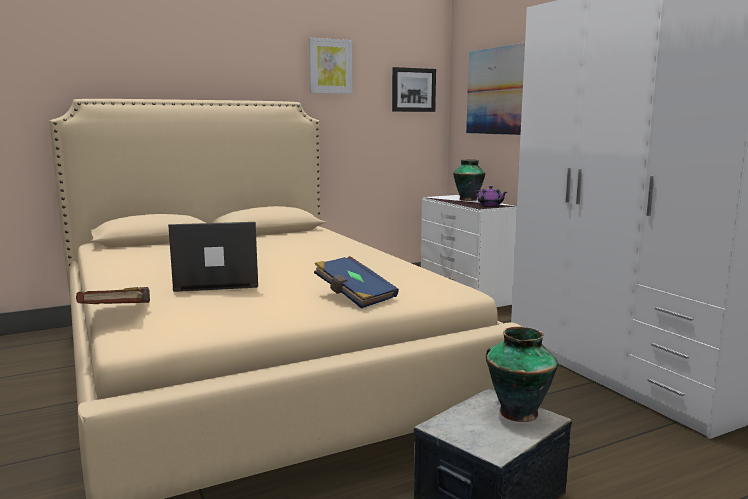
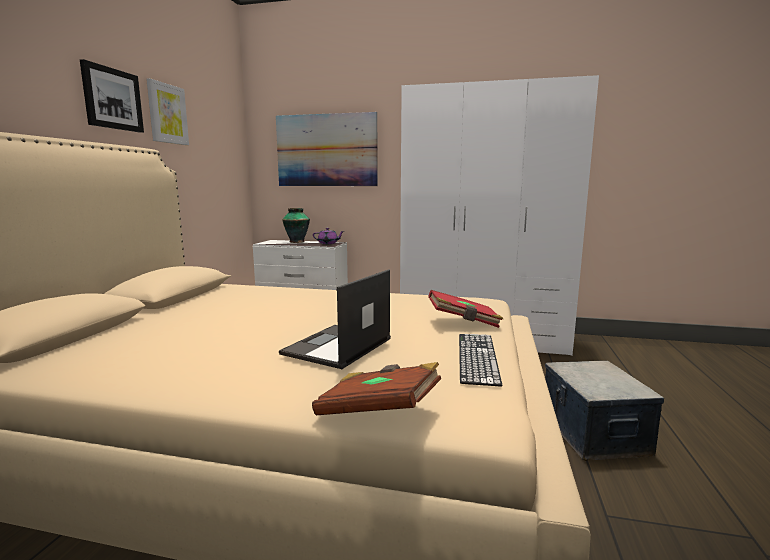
camera: 50 degrees left, 0 degrees up
blue book [314,256,399,309] -> red book [428,290,503,328]
picture [392,67,436,112] -> picture moved to [80,59,144,133]
vase [486,327,558,422] -> none
none -> keyboard [459,334,502,387]

